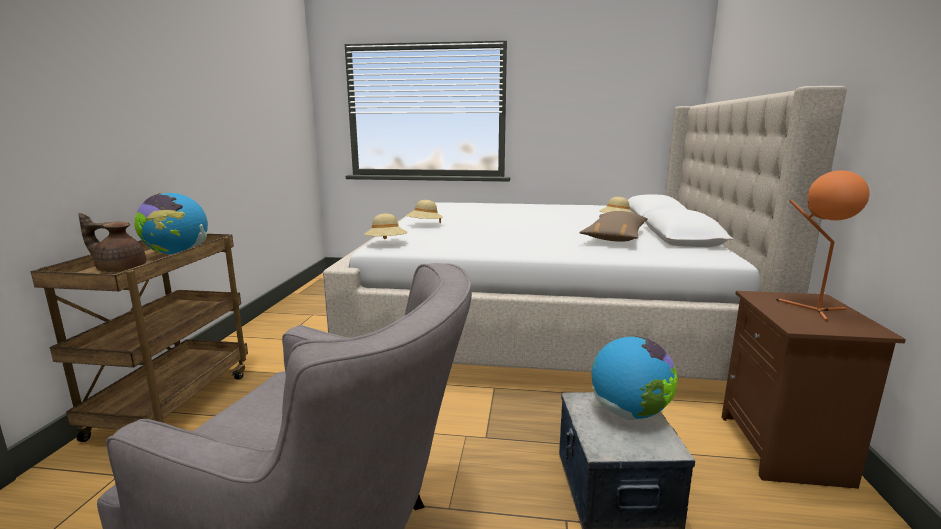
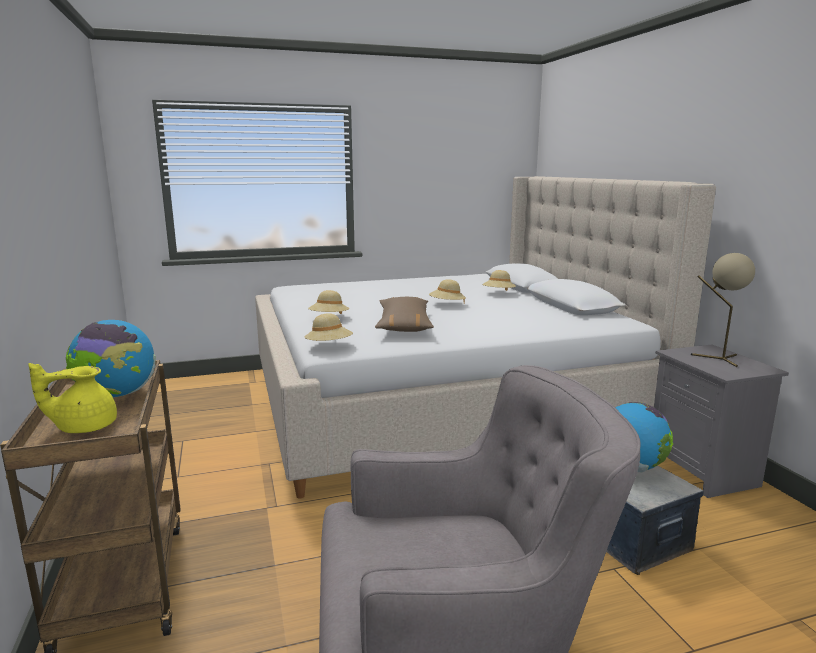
camera: 25 degrees left, 0 degrees up
brown teapot [78,213,146,272] -> yellow teapot [28,363,117,433]
brown pillow [580,211,648,242] -> brown pillow moved to [375,297,434,332]
brown nightstand [722,291,906,489] -> grey nightstand [654,345,789,498]
orange table lamp [776,170,870,322] -> beige table lamp [691,253,755,367]
none -> beige hat [429,279,466,303]

